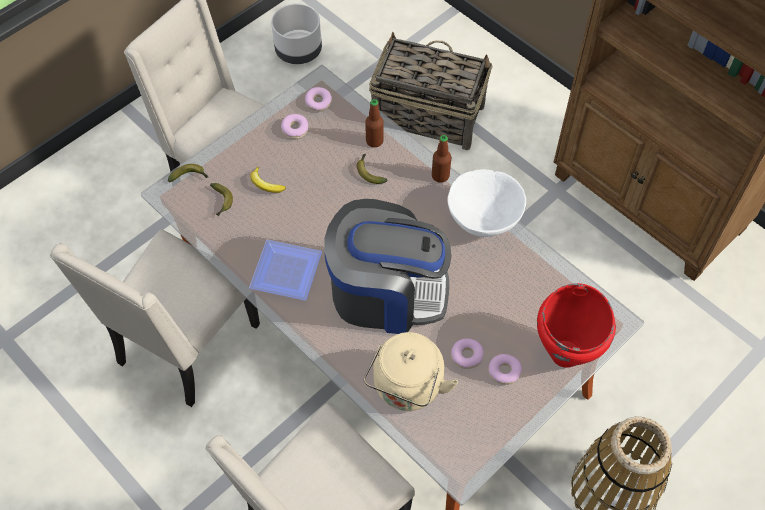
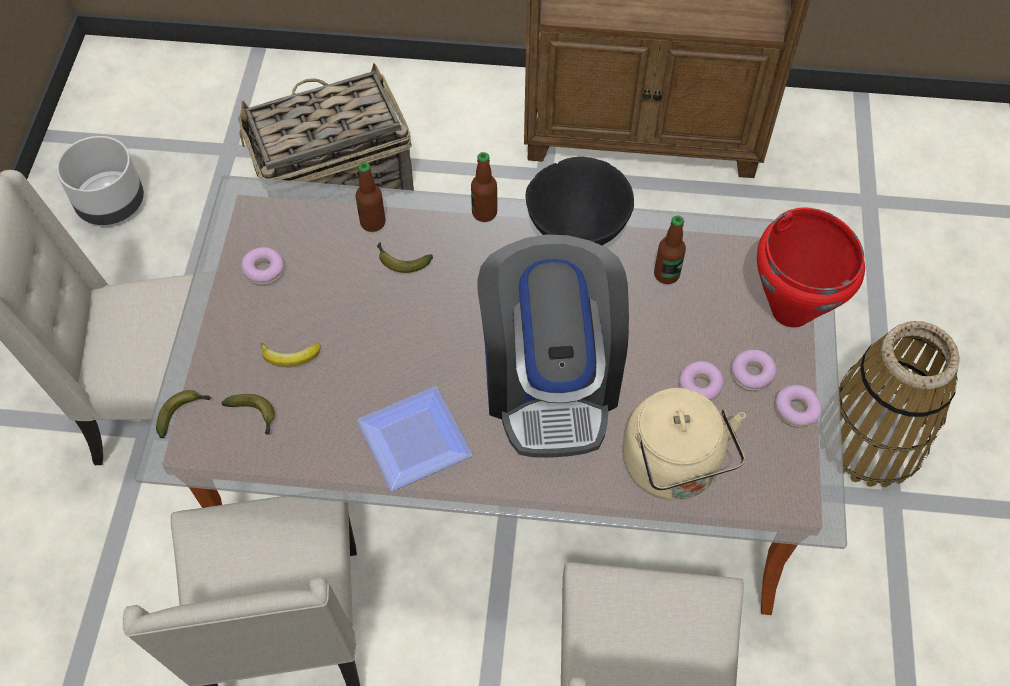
camera: 40 degrees left, 0 degrees up
donut [305,87,332,112] -> donut moved to [775,385,822,427]
coffee machine [324,199,451,334] -> coffee machine turned 120 degrees clockwise [477,235,629,457]
white bowl [448,169,526,237] -> black bowl [525,157,634,245]
none -> bottle [654,216,686,284]

